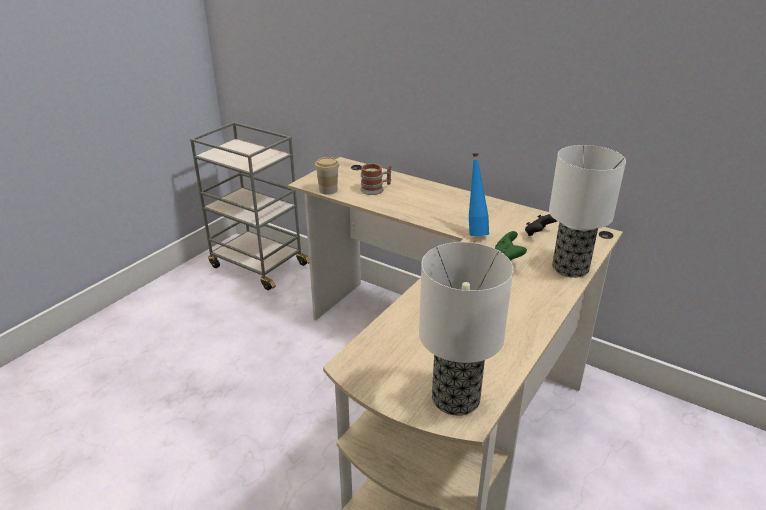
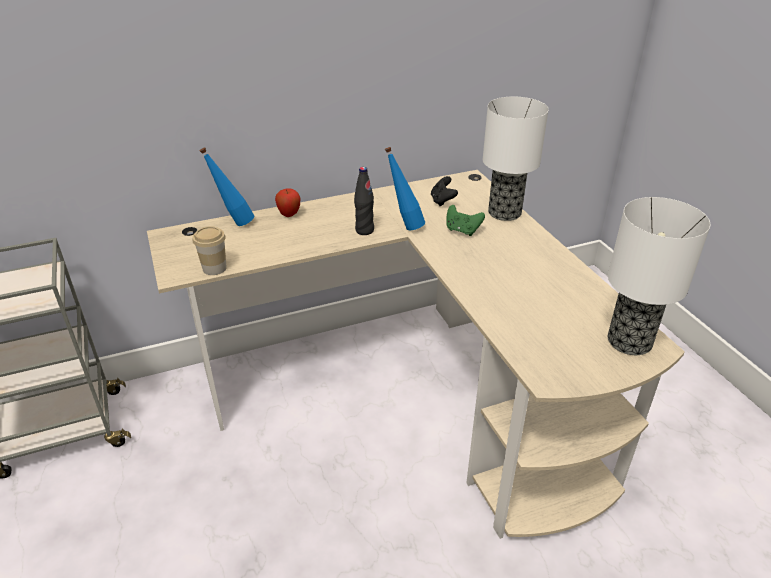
camera: 55 degrees left, 5 degrees up
mug [360,163,391,195] -> none
none -> blue bottle [200,148,254,226]
none -> apple [275,188,300,217]
none -> black bottle [354,167,374,235]

